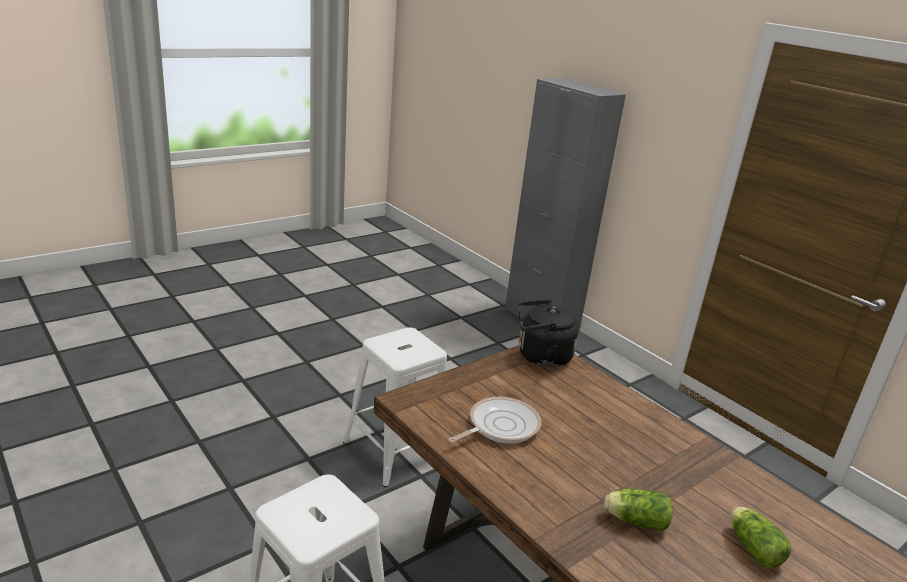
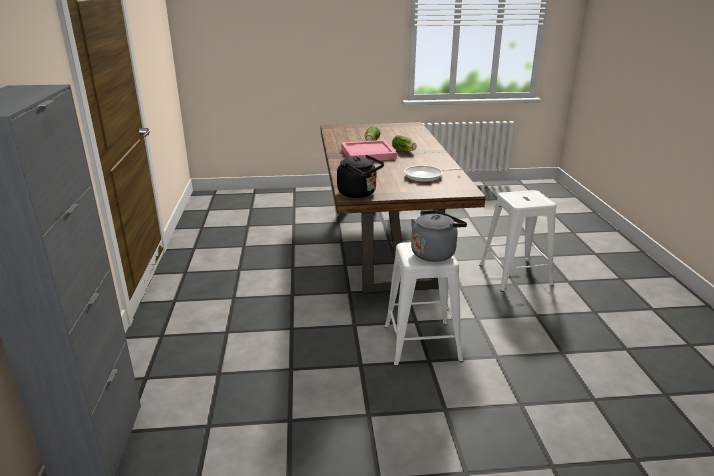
camera: 145 degrees left, 0 degrees up
none -> pink tray [341,140,397,160]
none -> grey kettle [411,210,467,262]

